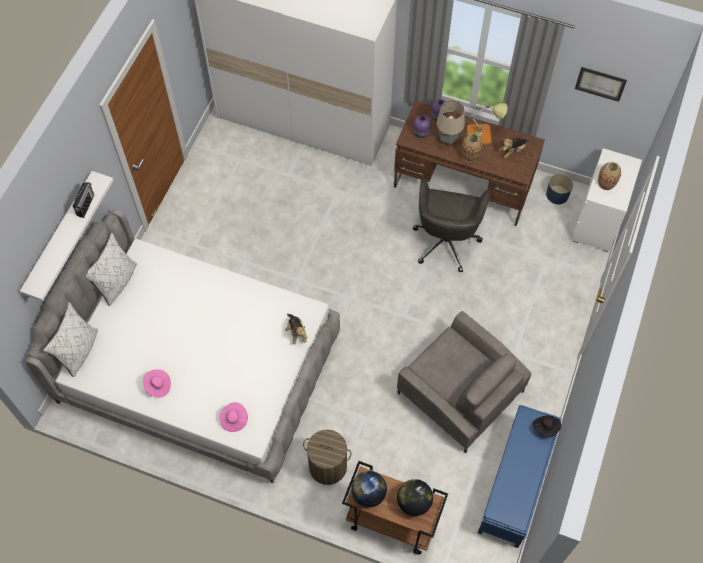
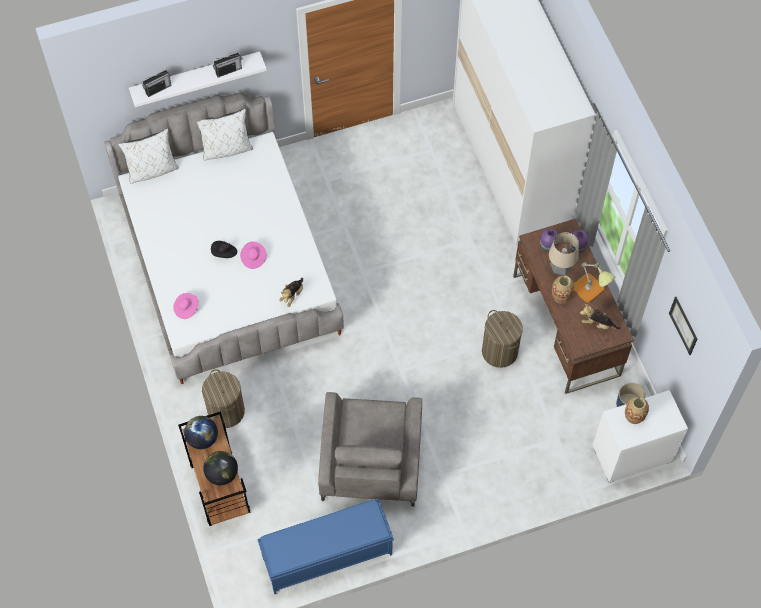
camera: 50 degrees right, 0 degrees up
pink hat [143,369,171,398] -> pink hat moved to [240,241,267,269]
grey office chair [413,179,491,272] -> laundry basket [482,310,523,368]
black hat [533,416,561,438] -> black hat moved to [211,241,237,258]
none -> radio [142,70,172,97]

